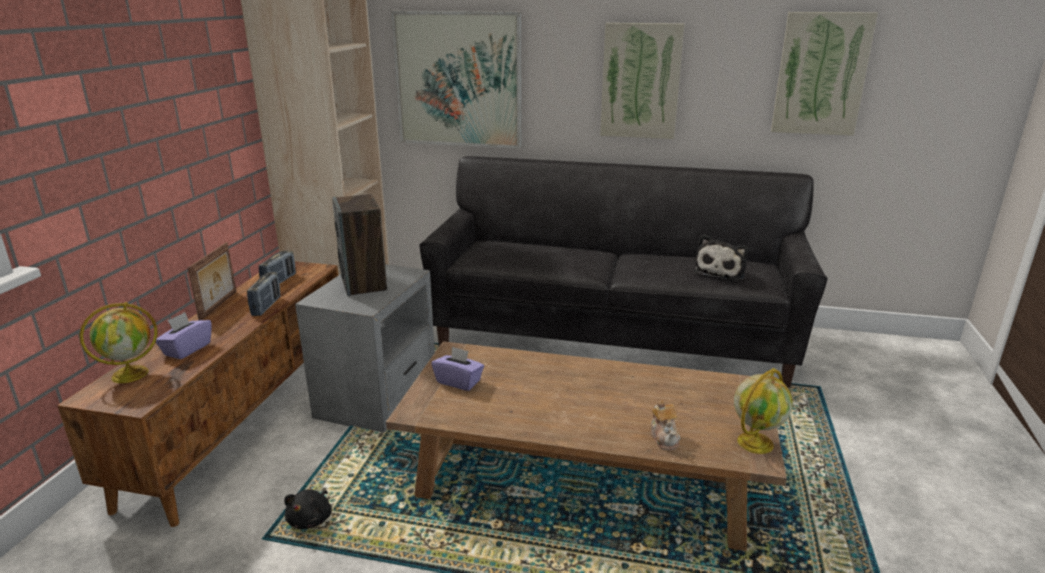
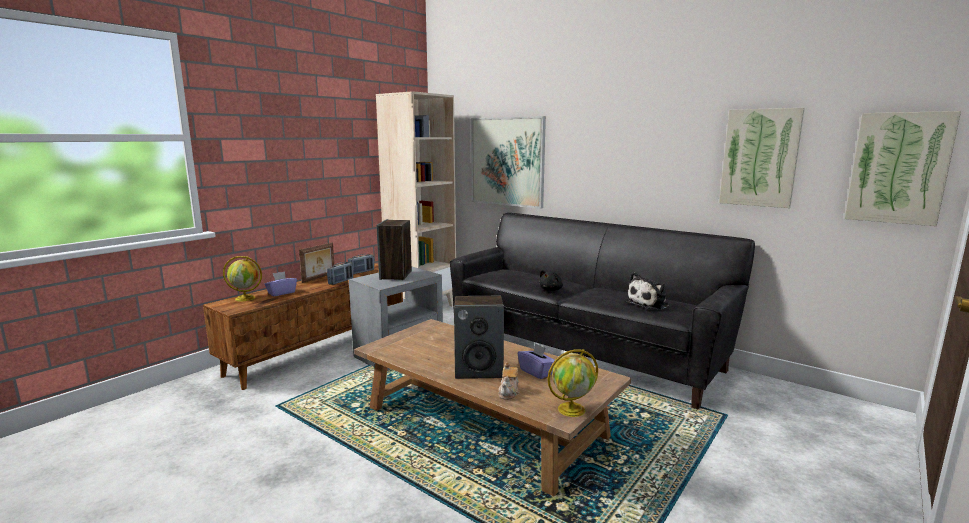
camera: 25 degrees right, 10 degrees down
black plush toy [284,489,332,529] -> black plush toy moved to [539,270,563,291]
purple tissue box [431,346,484,391] -> purple tissue box moved to [517,343,555,379]
picture [600,23,684,139] -> picture moved to [845,111,961,226]
none -> speaker [454,296,504,379]

